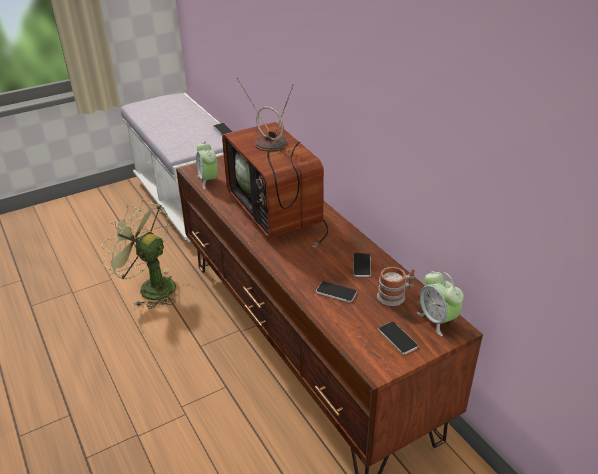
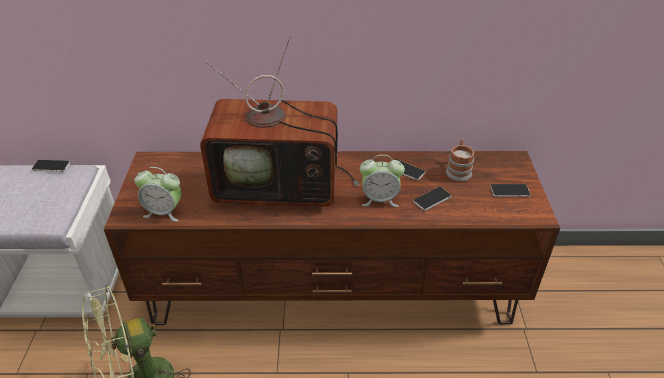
camera: 60 degrees left, 5 degrees up
alarm clock [417,271,464,336] -> alarm clock moved to [360,155,405,207]

